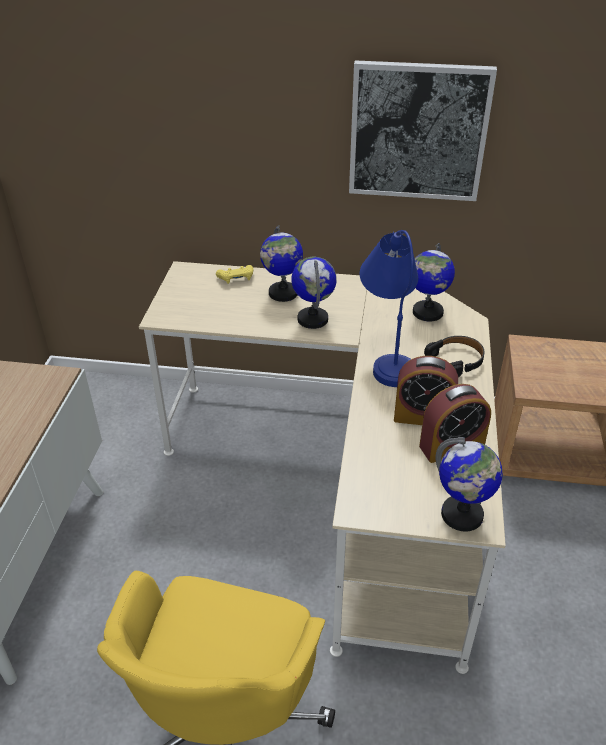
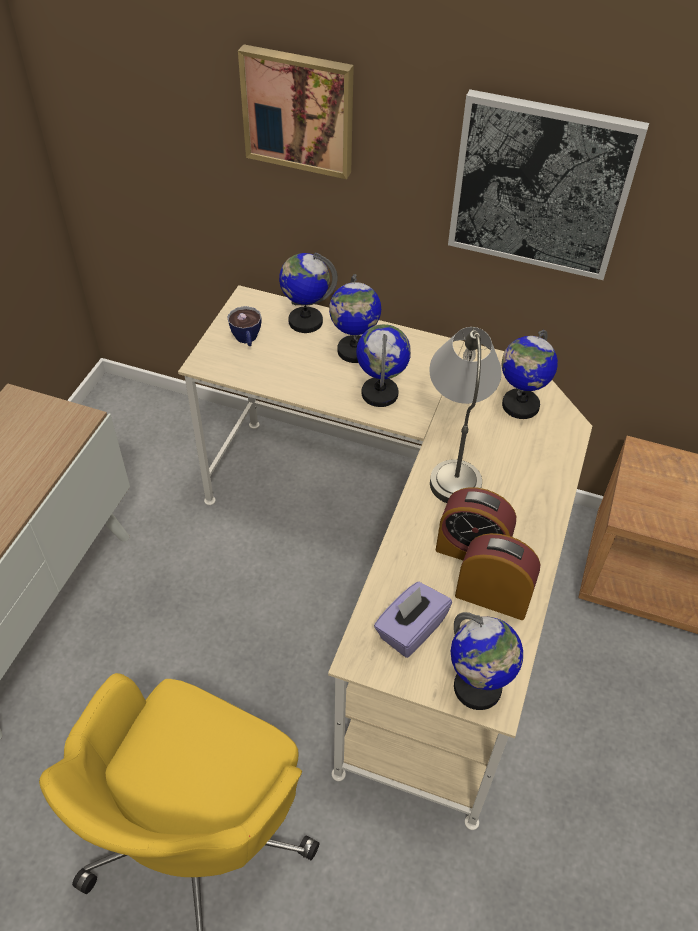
camera: 10 degrees right, 10 degrees up
yellow game controller [216,265,254,284] -> globe [279,253,338,333]
blue table lamp [360,230,418,387] -> grey table lamp [429,327,501,503]
alarm clock [419,384,491,463] -> alarm clock turned 150 degrees counterclockwise [455,533,540,620]
black headphones [424,336,485,377] -> none
none -> cup [227,306,262,346]
none -> picture [238,44,354,179]
none -> purple tissue box [374,582,452,658]

